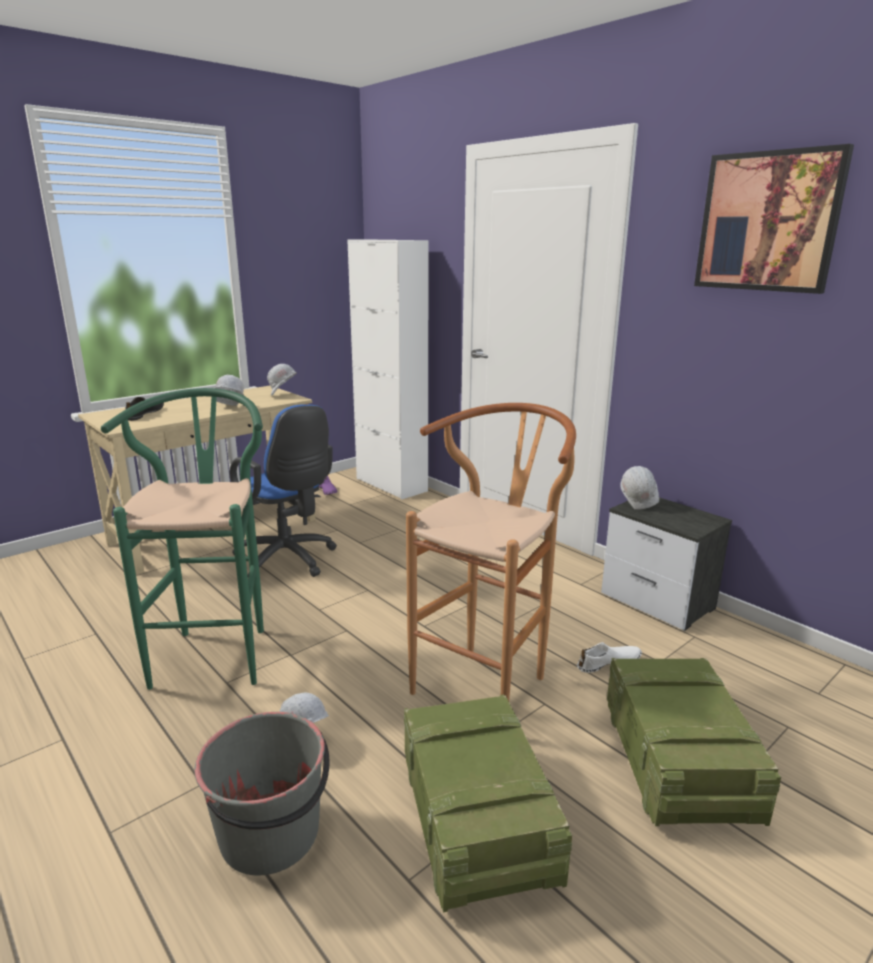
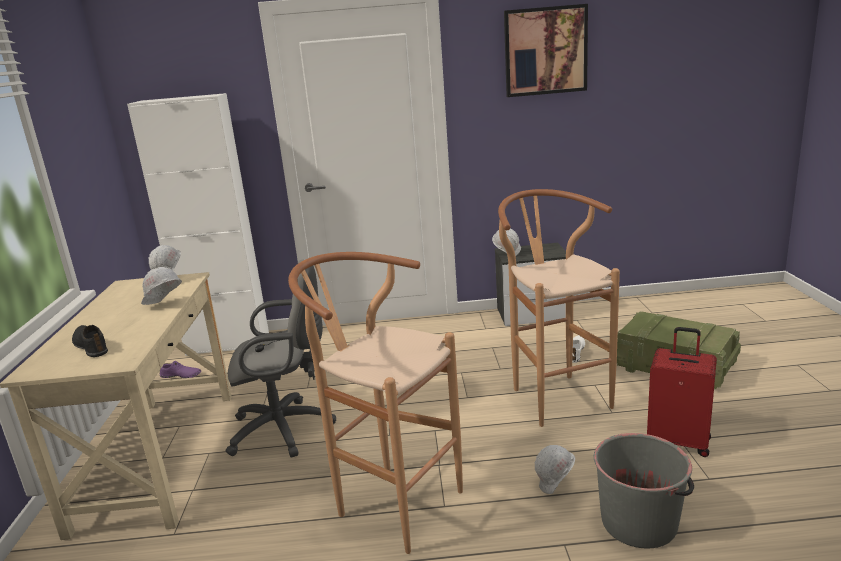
camera: 50 degrees left, 0 degrees up
green stool [101,388,264,690] -> brown stool [288,252,463,554]
blue office chair [230,404,337,577] -> grey office chair [226,259,336,458]
crate [404,694,572,912] -> red suitcase [647,327,717,457]

